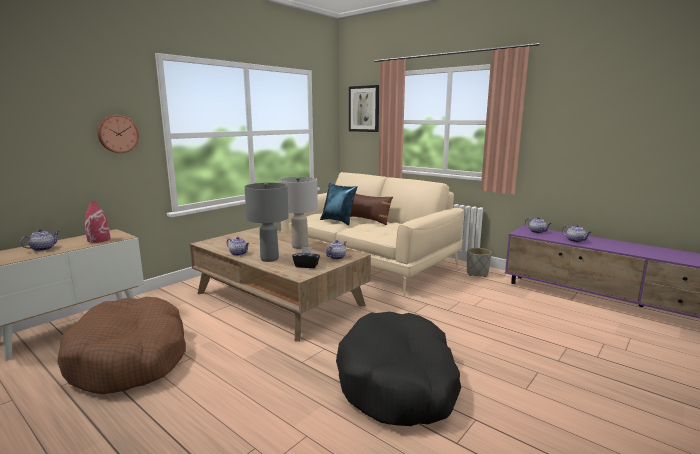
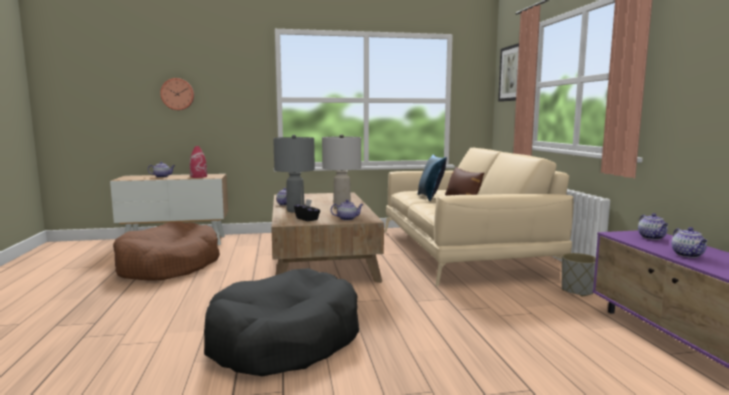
camera: 40 degrees right, 5 degrees down
wall clock [97,115,139,153] -> wall clock moved to [160,78,194,110]

